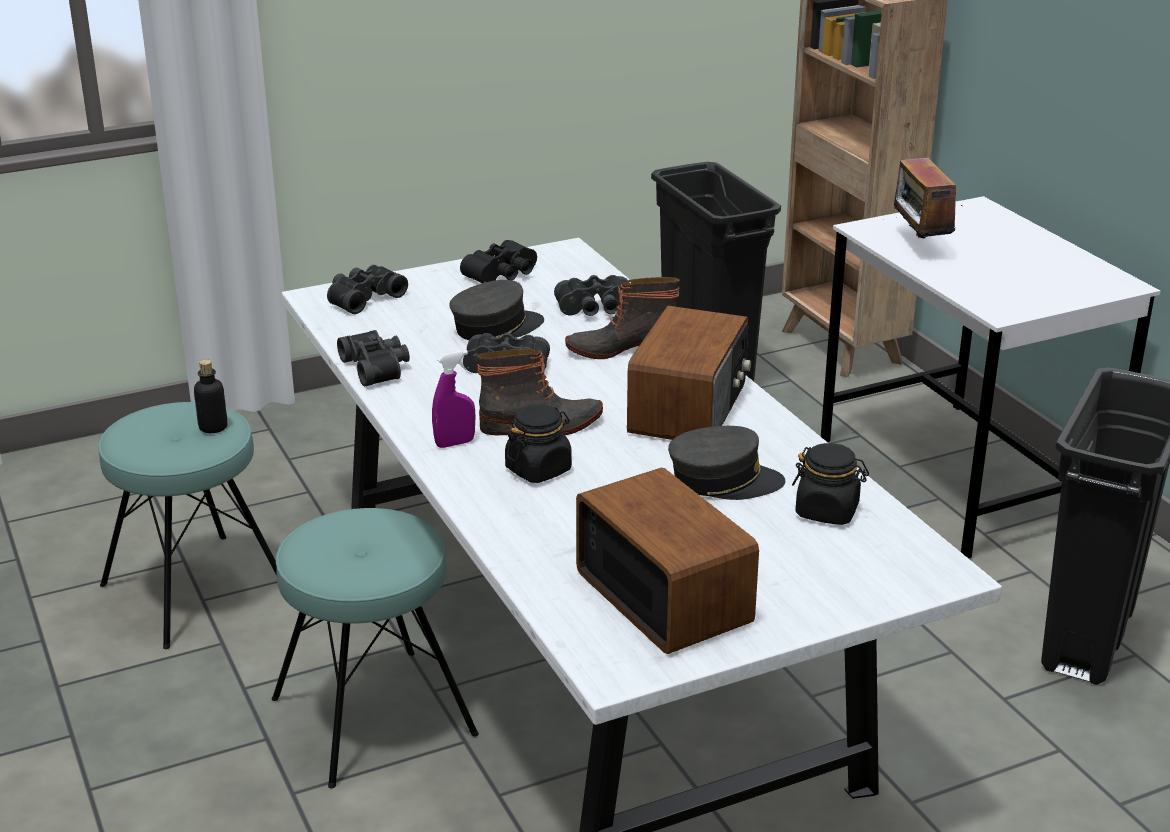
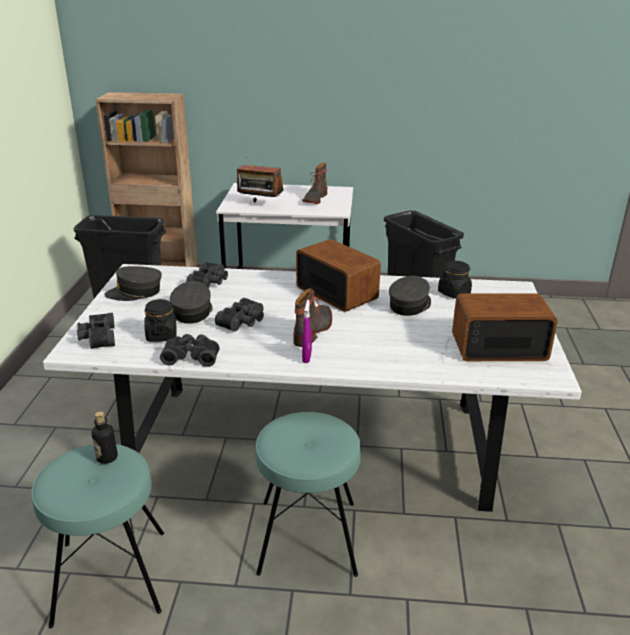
camera: 60 degrees left, 0 degrees up
black binoculars [460,240,537,283] -> grey cap [104,266,162,301]
black jar [505,404,572,483] -> black jar moved to [144,299,177,342]
boot [565,277,680,359] -> boot moved to [302,163,327,204]

